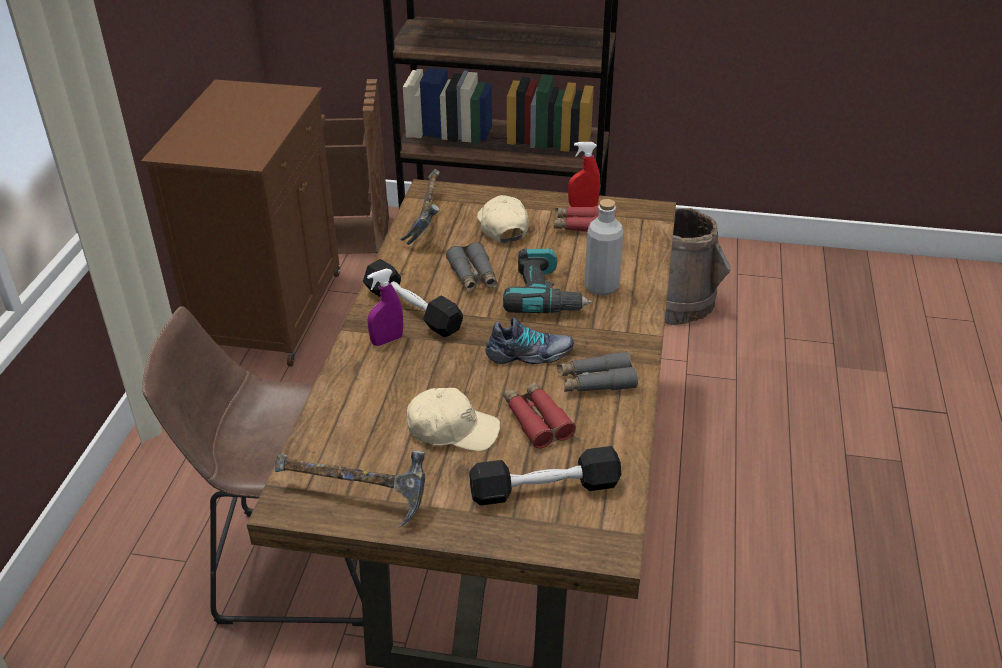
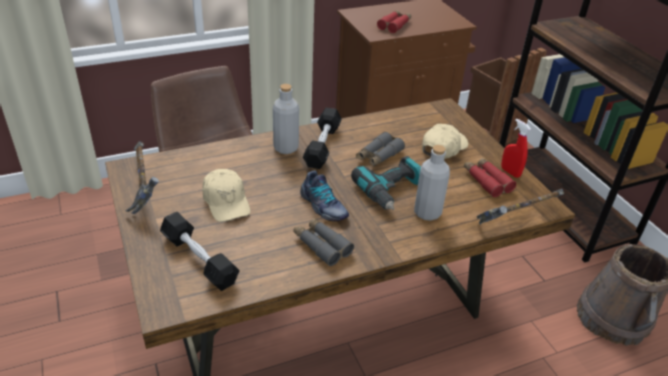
camera: 55 degrees right, 0 degrees up
purple spray bottle [367,269,403,346] -> grey bottle [273,84,299,154]
hammer [400,169,440,245] -> hammer moved to [477,189,564,225]
red binoculars [503,381,576,448] -> red binoculars moved to [377,11,411,33]

